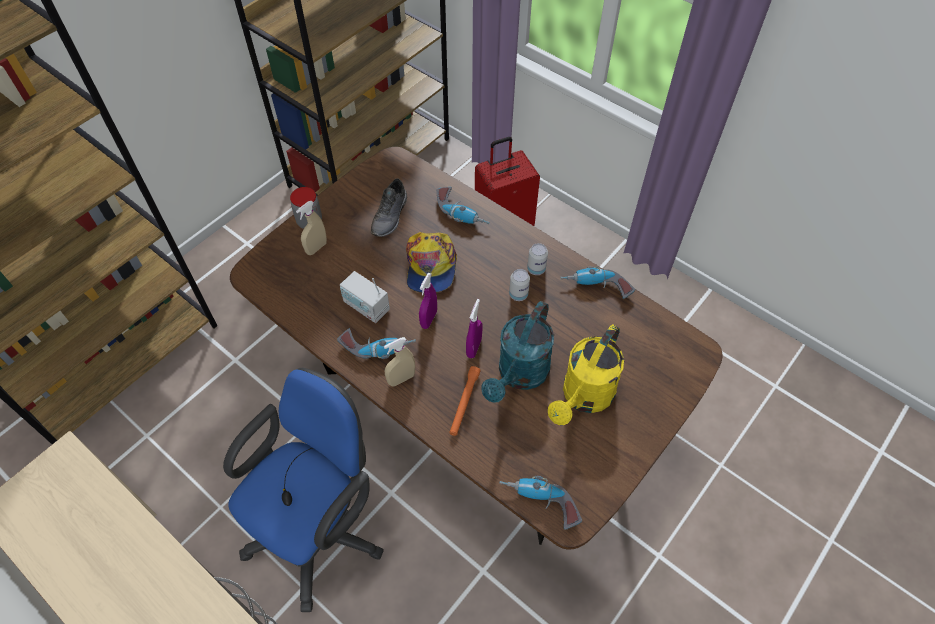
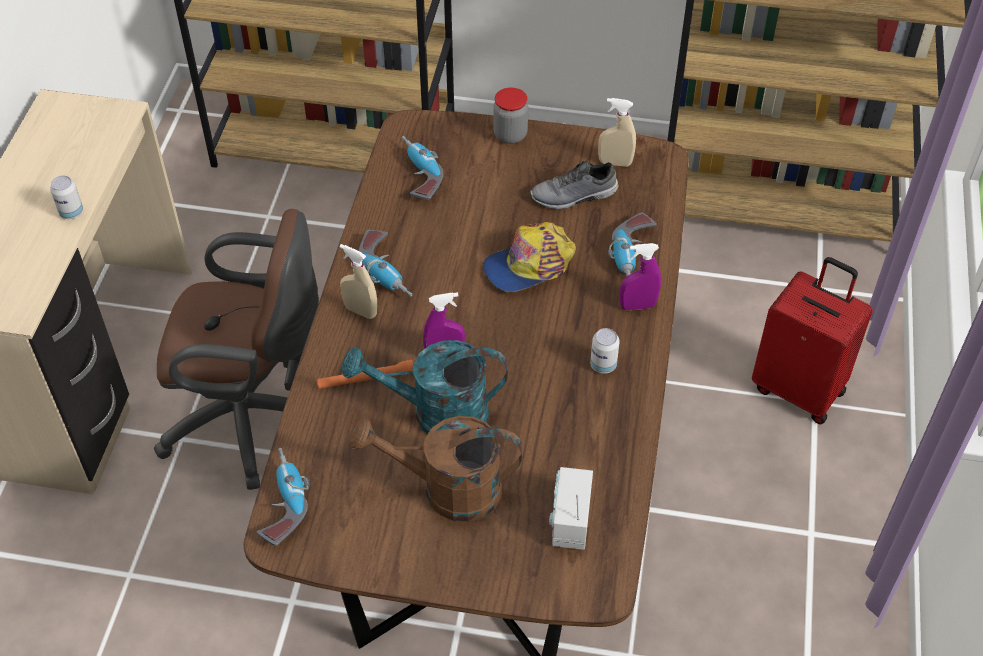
camera: 60 degrees right, 5 degrees down
blue office chair [223,368,384,612] -> brown office chair [154,209,319,490]
beige spray bottle [296,201,327,255] -> beige spray bottle moved to [598,98,636,167]
radio [340,271,390,323] -> radio moved to [549,467,593,550]
purple spray bottle [419,273,437,329] -> purple spray bottle moved to [620,243,661,310]
can [509,269,530,301] -> can moved to [50,176,83,219]
yellow watering can [548,324,624,425] -> brown watering can [350,416,523,522]
power drill [560,266,635,299] -> power drill moved to [402,136,443,200]

